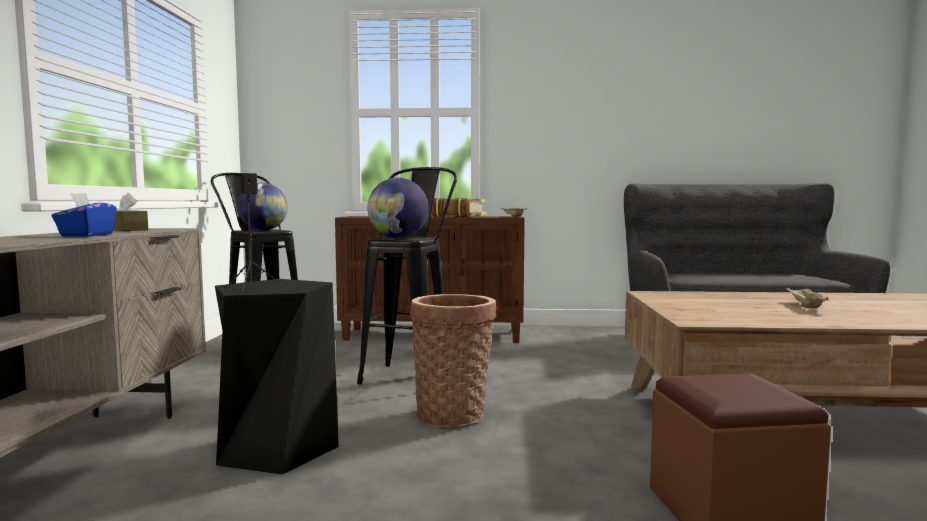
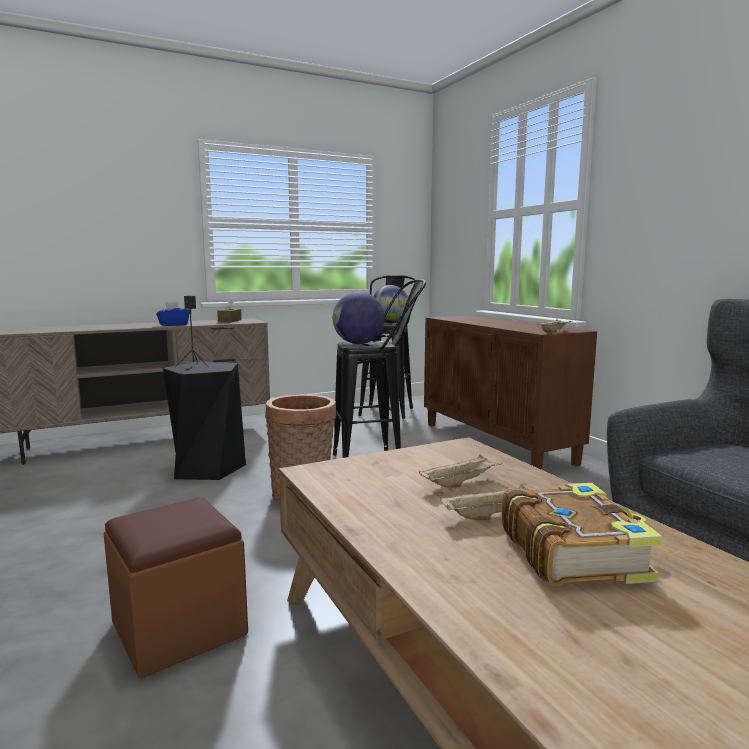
camera: 60 degrees right, 5 degrees up
book [431,198,485,217] -> book moved to [502,483,663,586]
none -> beige tray [419,454,502,488]

